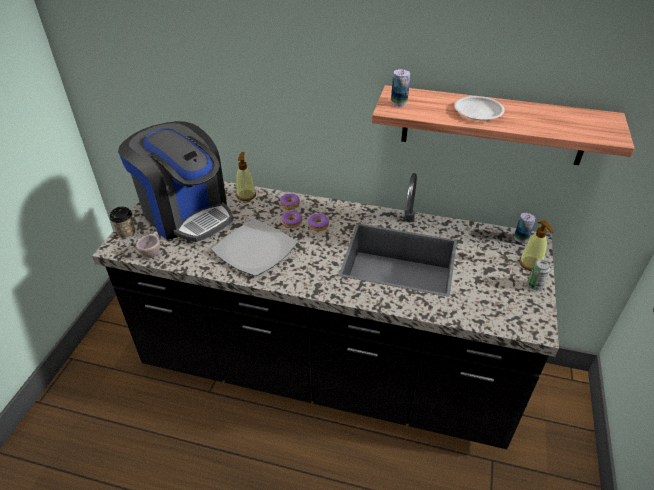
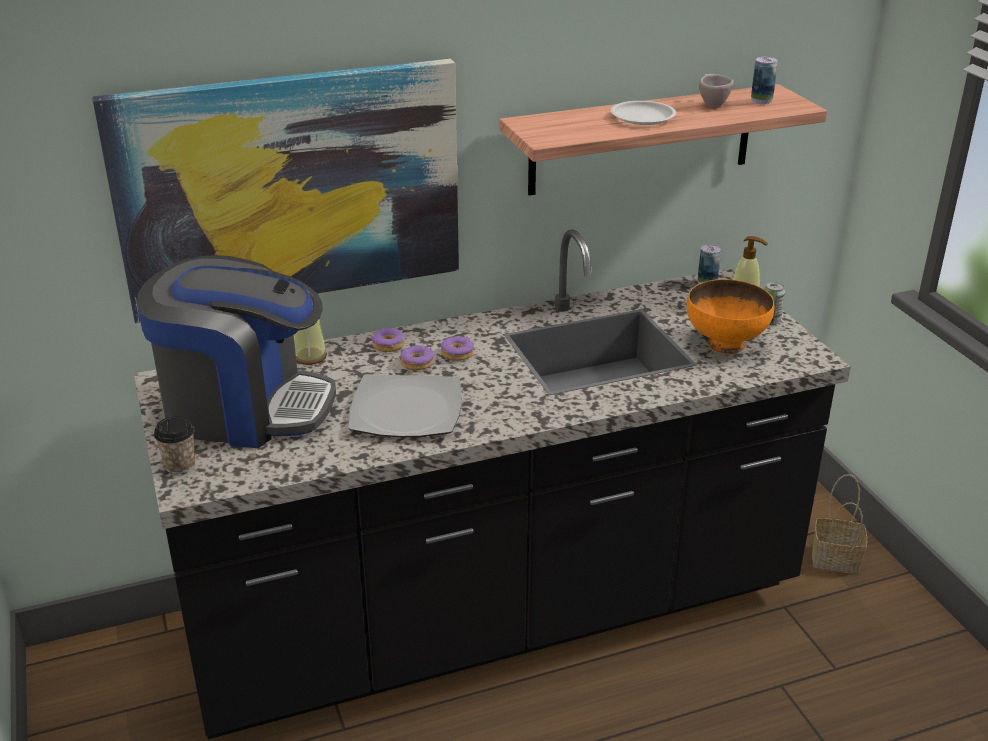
camera: 35 degrees left, 10 degrees down
beige cup [136,232,160,258] -> beige cup moved to [699,74,734,108]
can [391,69,410,107] -> can moved to [751,57,778,104]
none -> picture [92,59,459,323]
none -> orange bowl [687,279,774,354]
none -> basket [812,474,867,574]

